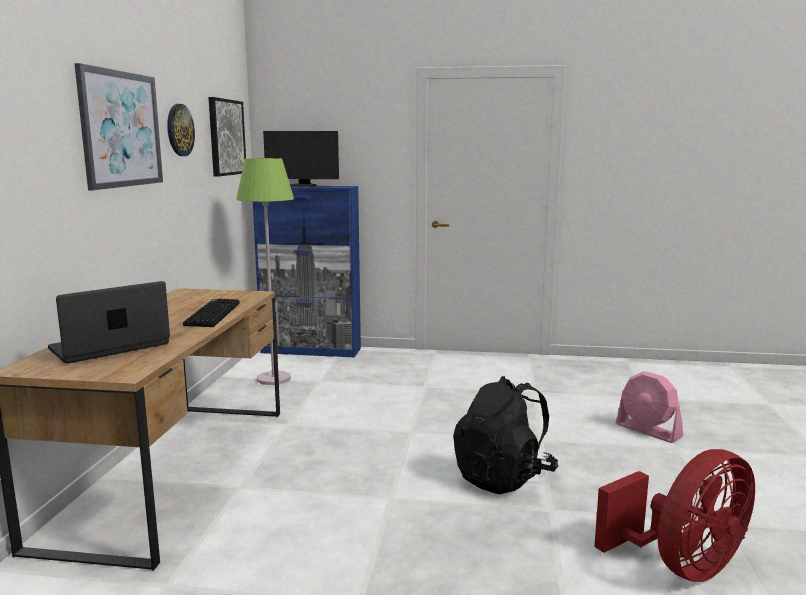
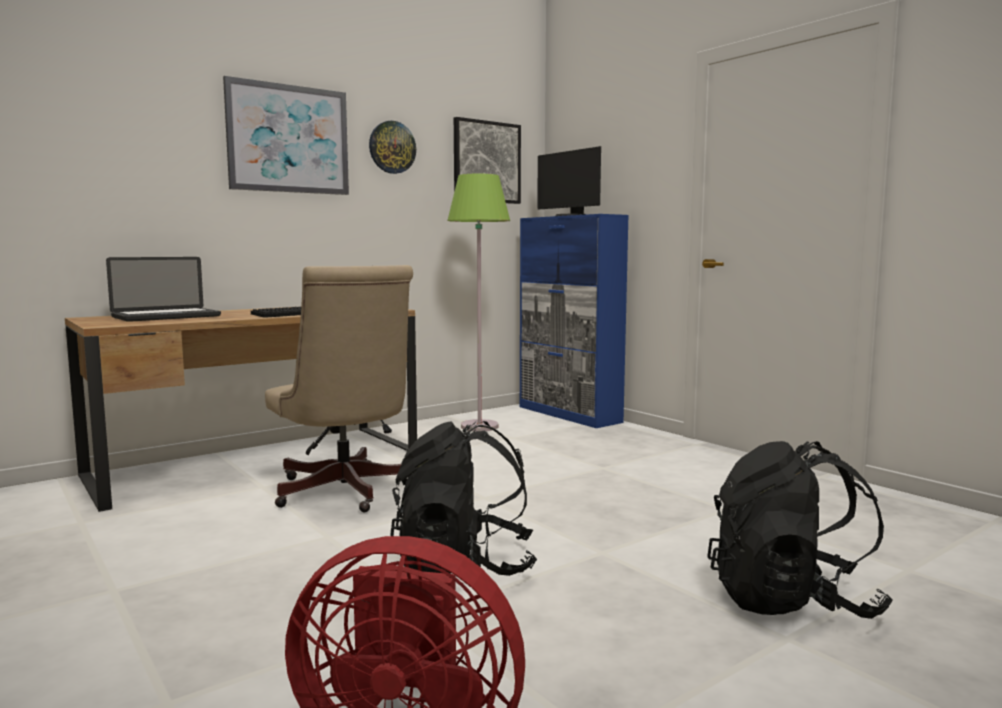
camera: 45 degrees right, 5 degrees down
laptop [48,281,170,364] -> laptop turned 135 degrees clockwise [106,257,221,322]
pink fan [616,371,683,443] -> black backpack [707,441,893,619]
none -> beige office chair [265,265,413,512]

